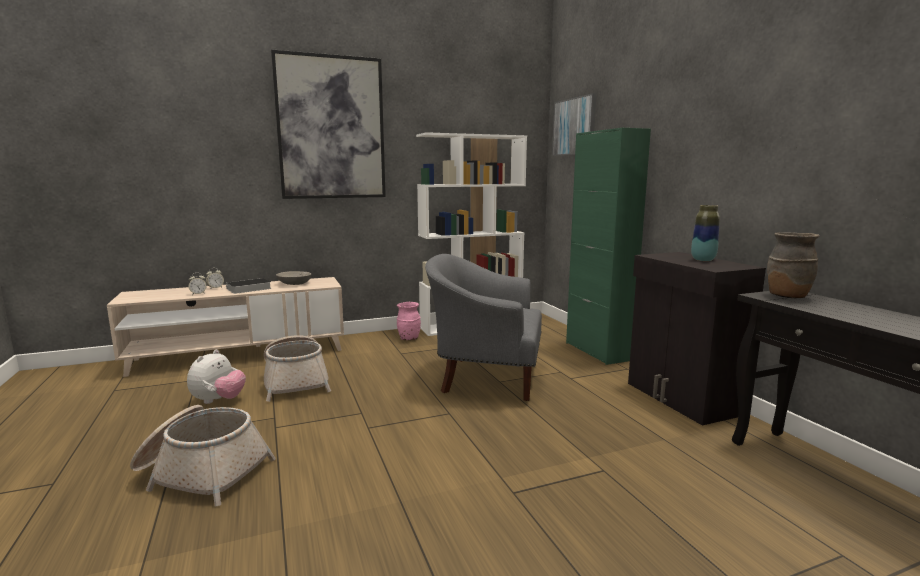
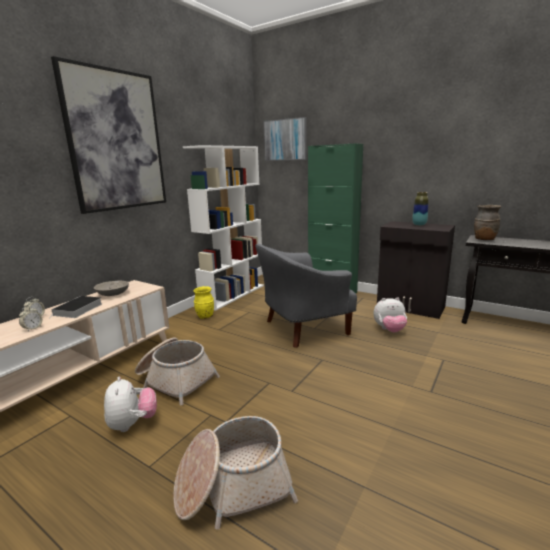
camera: 35 degrees left, 5 degrees up
pink vase [397,302,421,340] -> yellow vase [194,286,214,319]
none -> plush toy [373,297,407,333]

